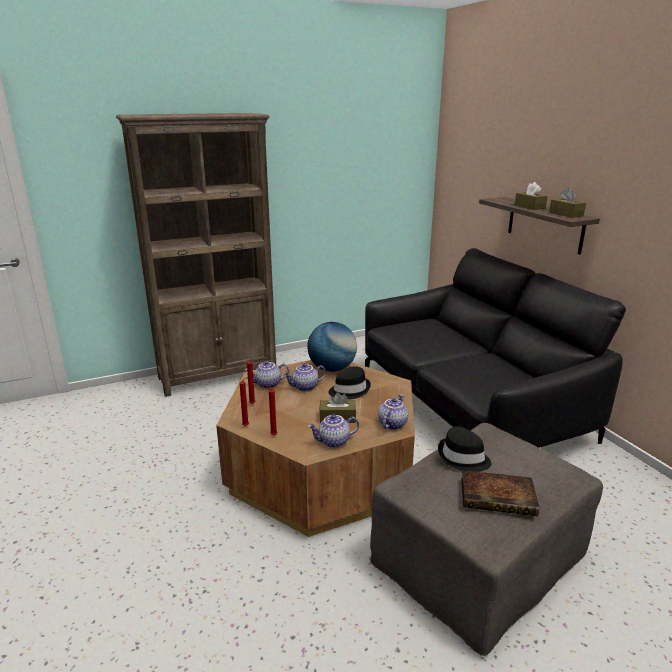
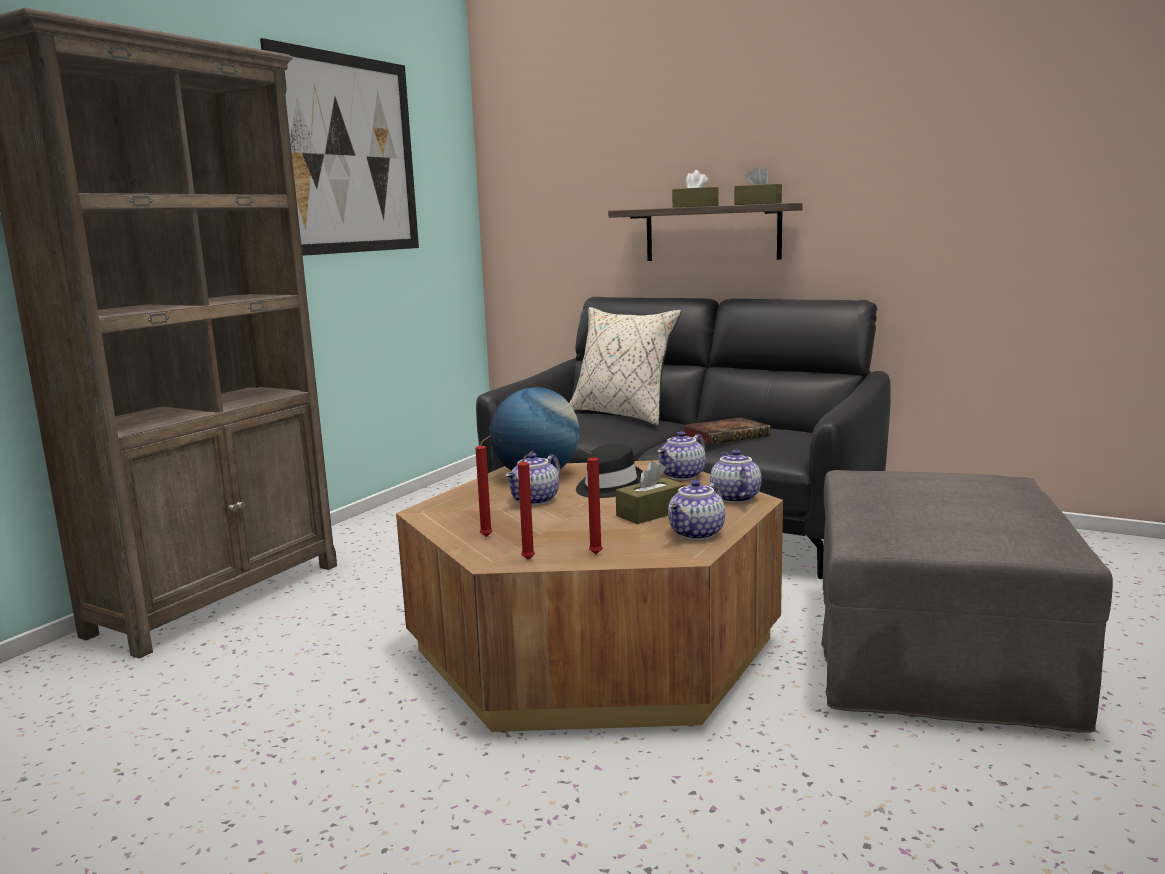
camera: 35 degrees left, 10 degrees down
teapot [245,361,289,389] -> teapot moved to [658,431,706,480]
black hat [438,426,491,472] -> none
book [461,470,539,516] -> book moved to [682,417,771,445]
none -> picture [260,38,419,256]
none -> beige pillow [569,307,681,425]

